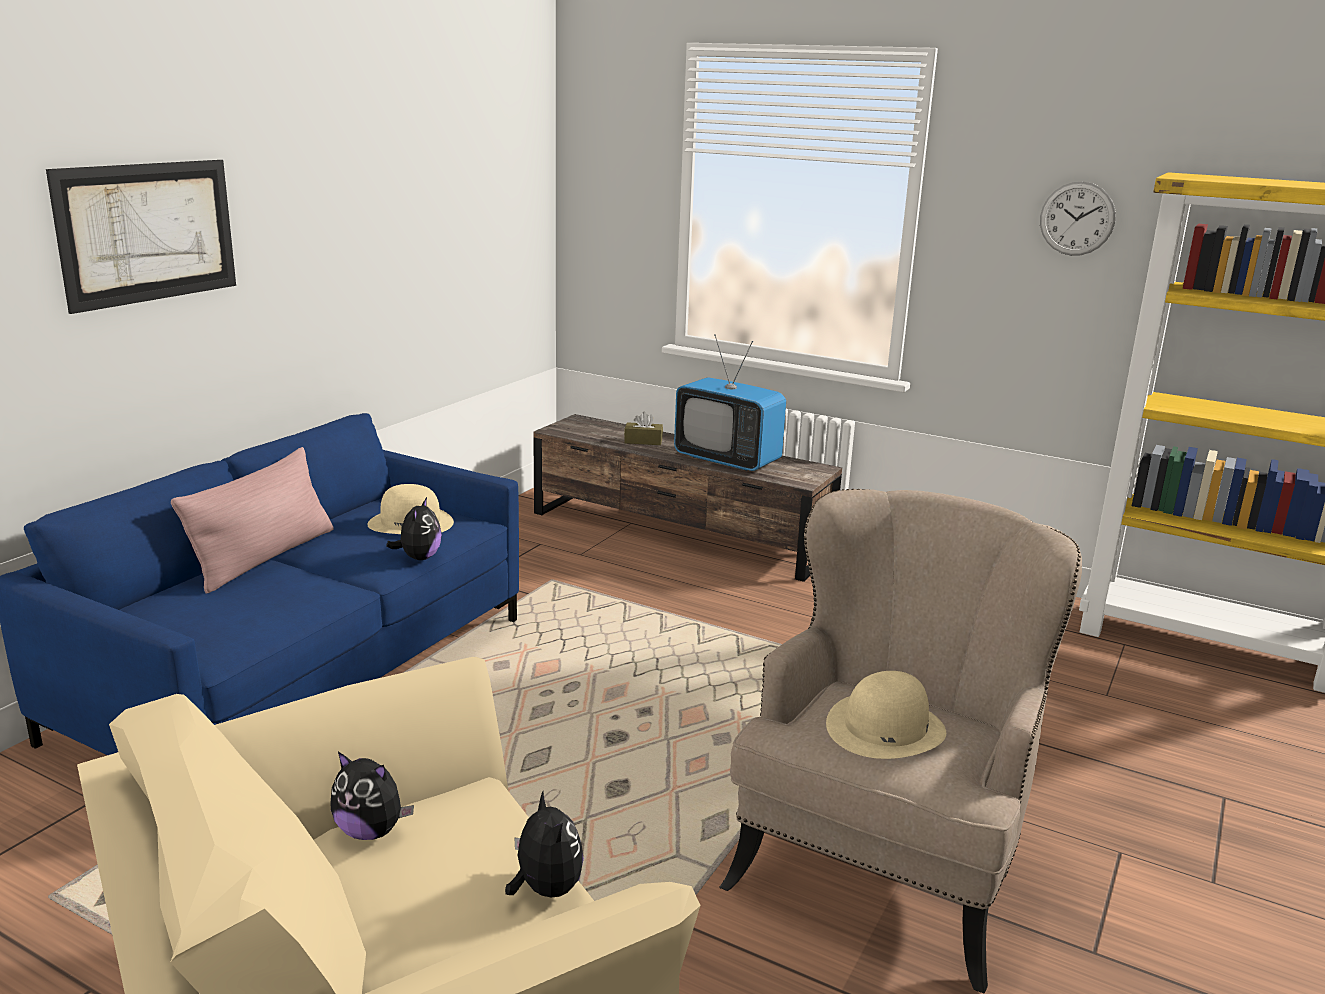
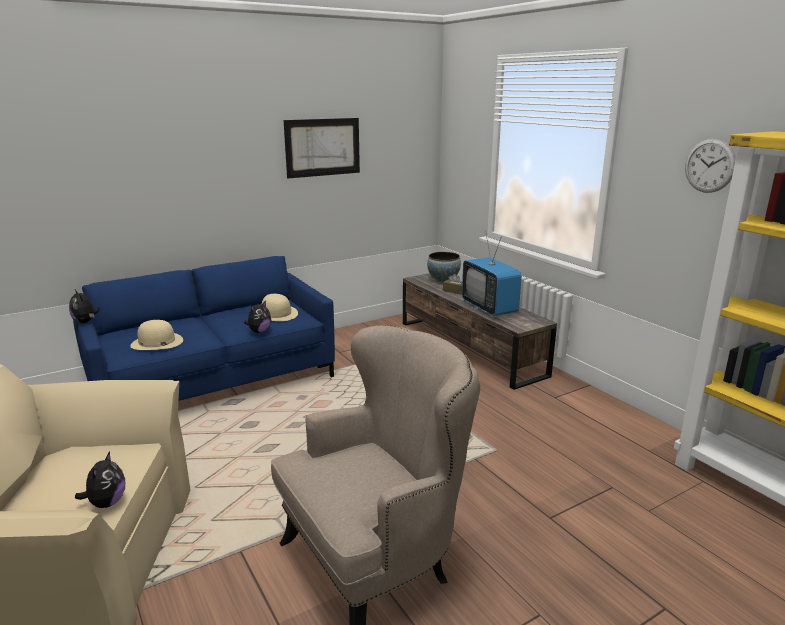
camera: 30 degrees right, 0 degrees up
picture [46,160,236,314] -> picture moved to [284,118,360,178]
pink pillow [171,447,334,594] -> none
plush toy [330,752,414,840] -> plush toy moved to [69,290,100,323]
beige hat [826,671,946,759] -> beige hat moved to [130,320,183,350]
none -> bowl [427,252,461,283]

